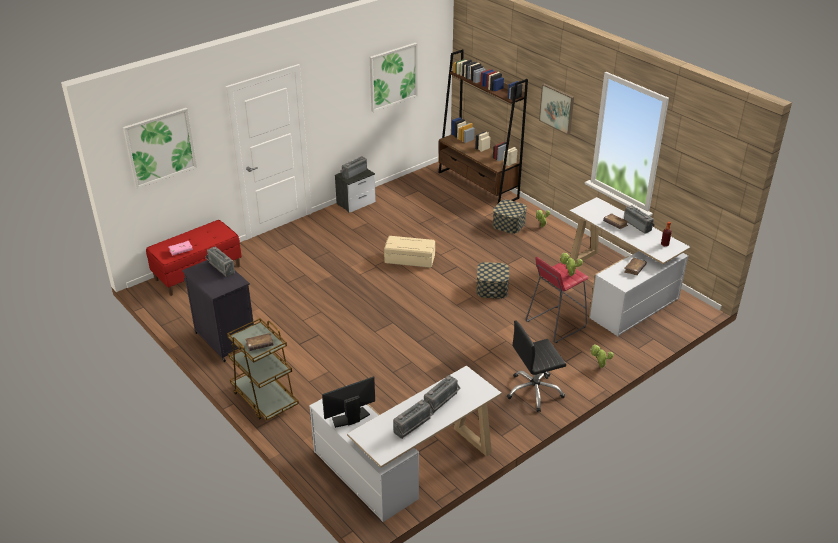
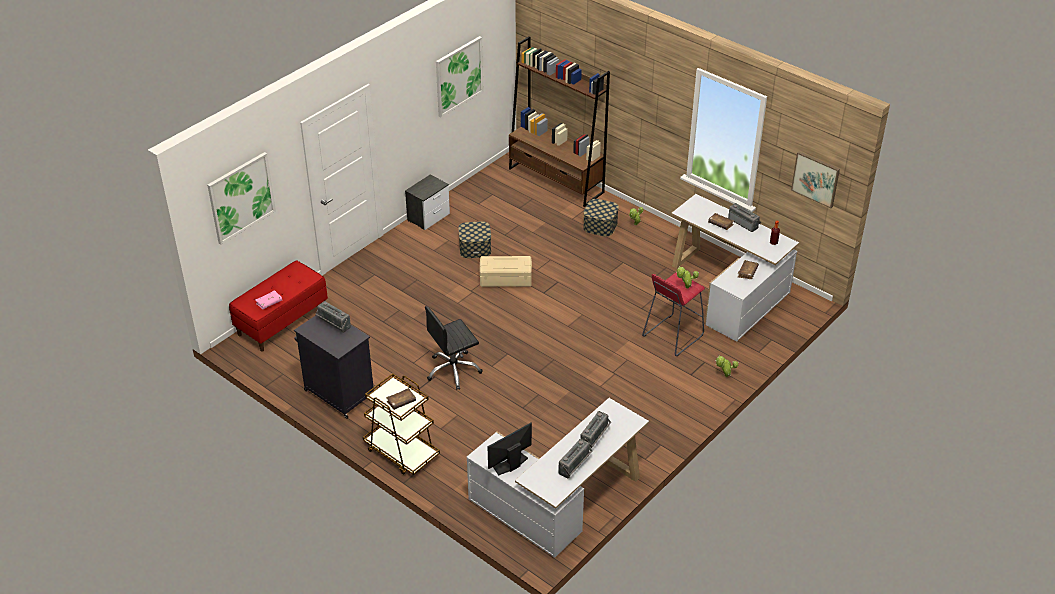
camera: 10 degrees left, 5 degrees up
radio [340,156,367,179] -> none
storage box [476,262,509,299] -> storage box moved to [458,221,491,258]
black office chair [507,320,566,412] -> black office chair moved to [425,306,483,390]
picture [539,83,574,135] -> picture moved to [791,151,840,208]

